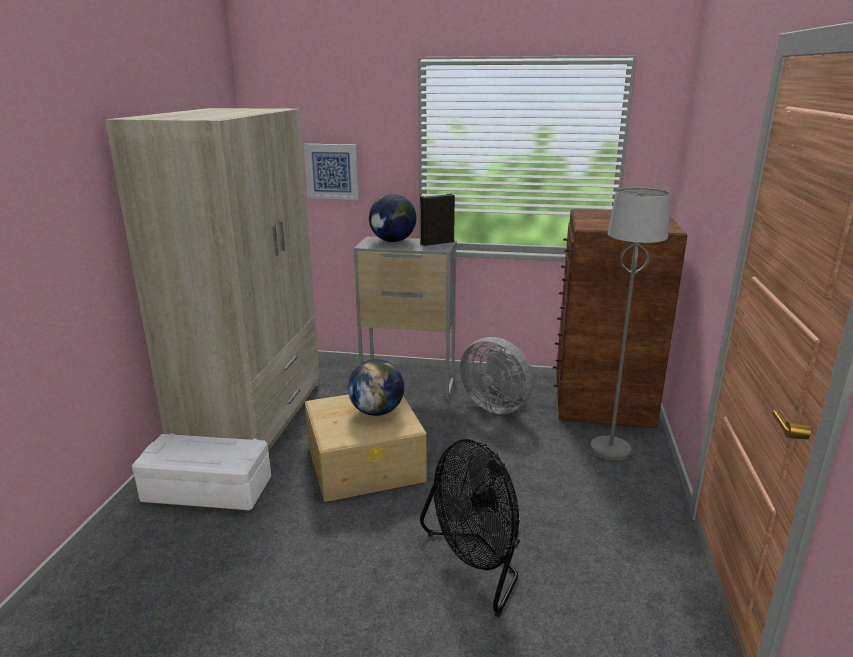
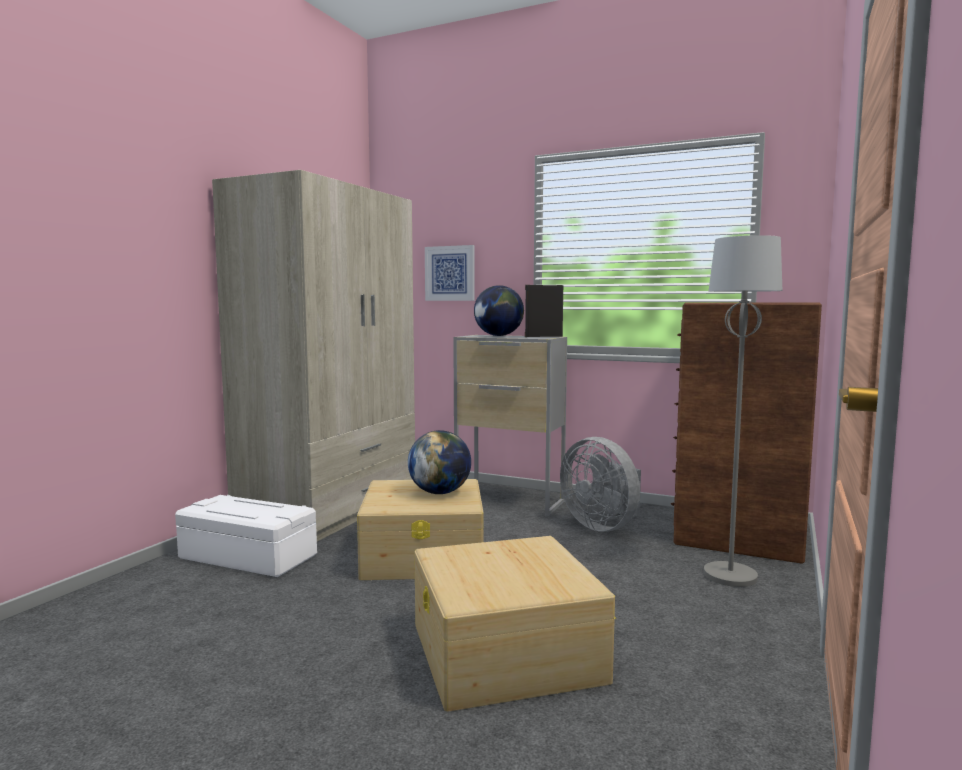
camera: 15 degrees right, 15 degrees down
black fan [420,439,520,618] -> beige storage box [414,536,616,712]

